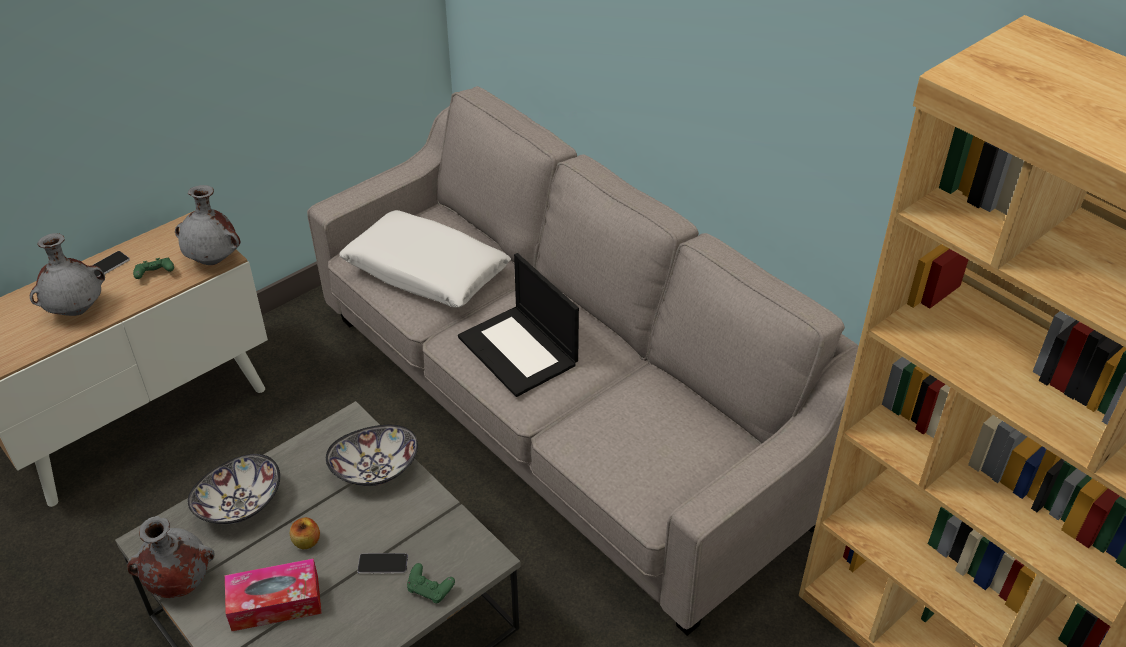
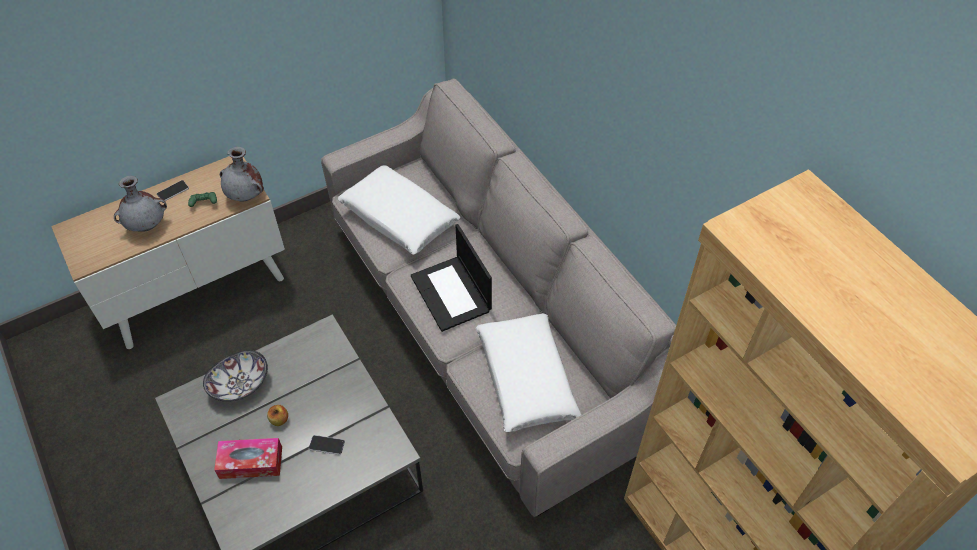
camera: 10 degrees right, 10 degrees up
grey vase [127,516,214,598] -> none
bowl [326,425,418,486] -> none
green game controller [407,563,455,603] -> none
none -> white pillow [476,313,582,432]

